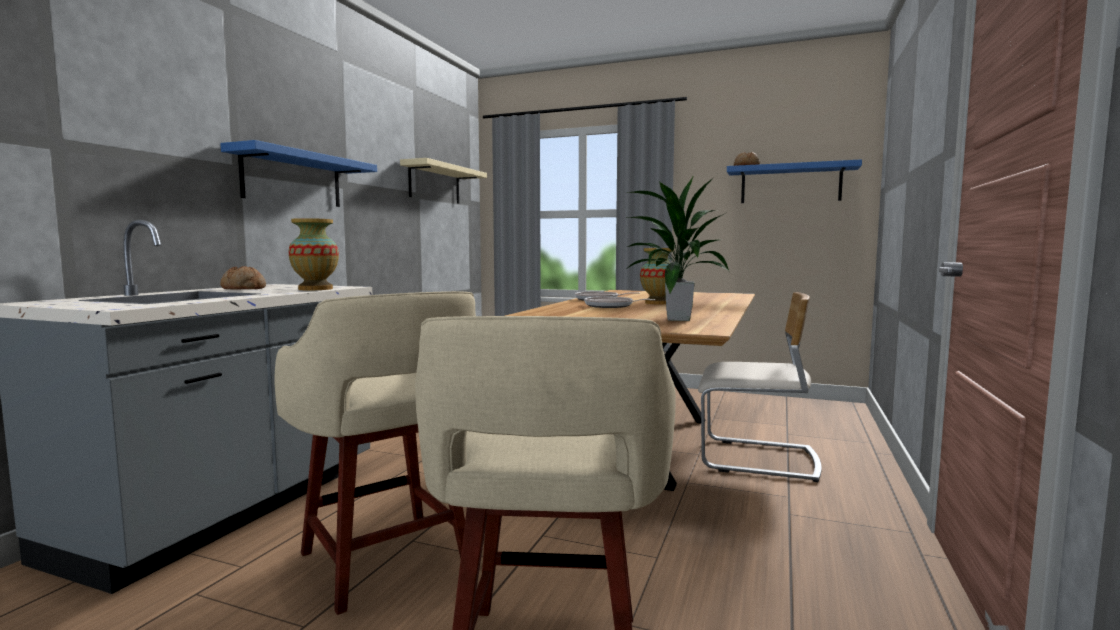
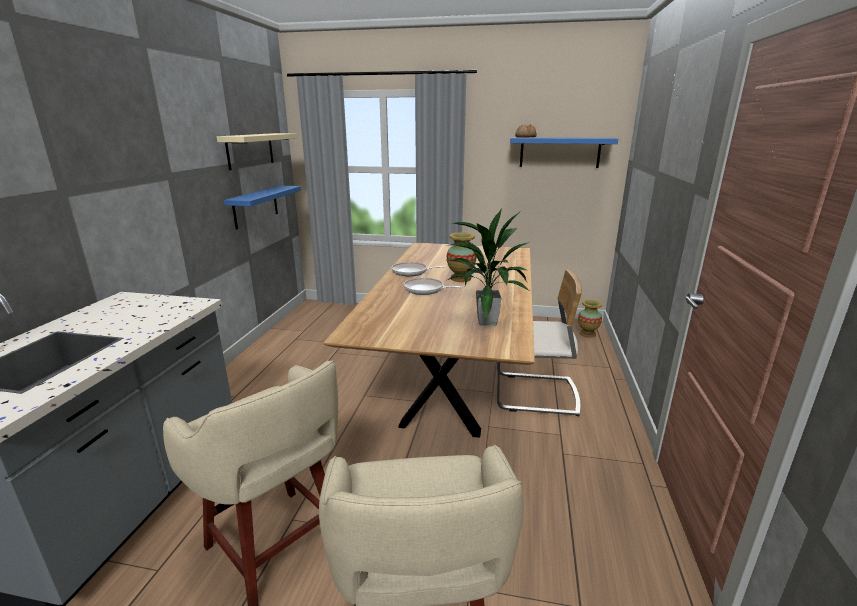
camera: 10 degrees left, 15 degrees up
blue shelf [220,140,377,207] -> blue shelf moved to [224,185,301,230]
bread [220,266,266,290] -> none
vase [289,218,339,290] -> vase moved to [578,300,602,338]

